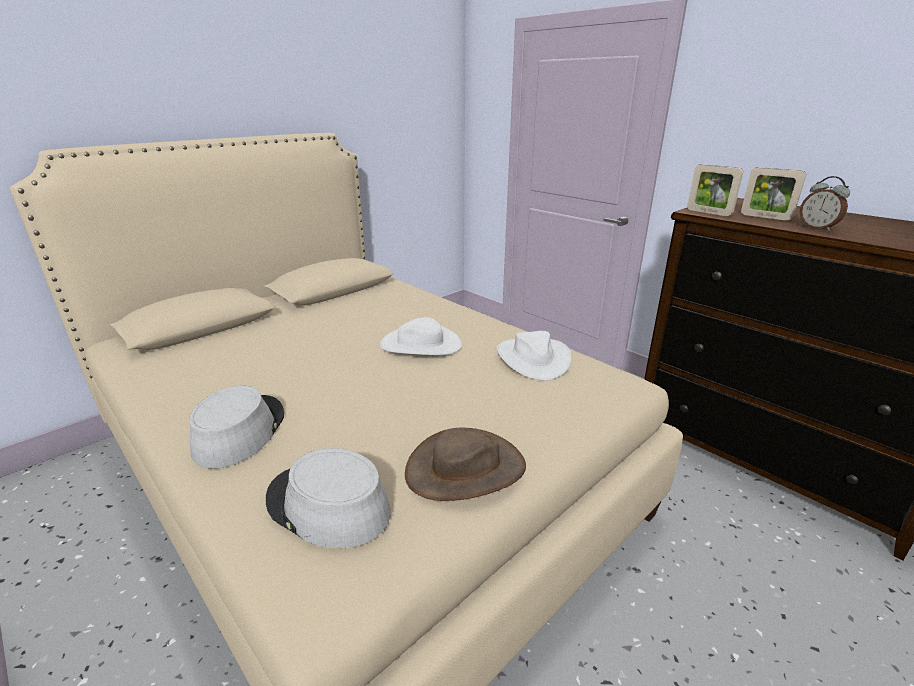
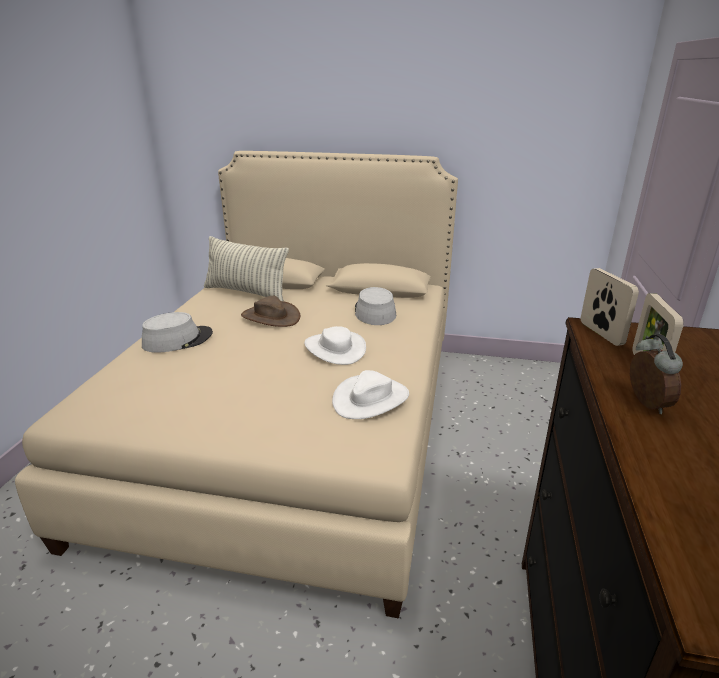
camera: 55 degrees right, 0 degrees up
grey hat [266,448,391,548] -> grey hat moved to [355,287,396,325]
brown hat [405,428,526,501] -> brown hat moved to [241,296,300,327]
picture frame [687,164,743,216] -> picture frame turned 150 degrees clockwise [581,268,639,346]
alarm clock [800,176,850,231] -> alarm clock turned 150 degrees clockwise [630,334,683,414]
none -> pillow [204,236,289,301]

